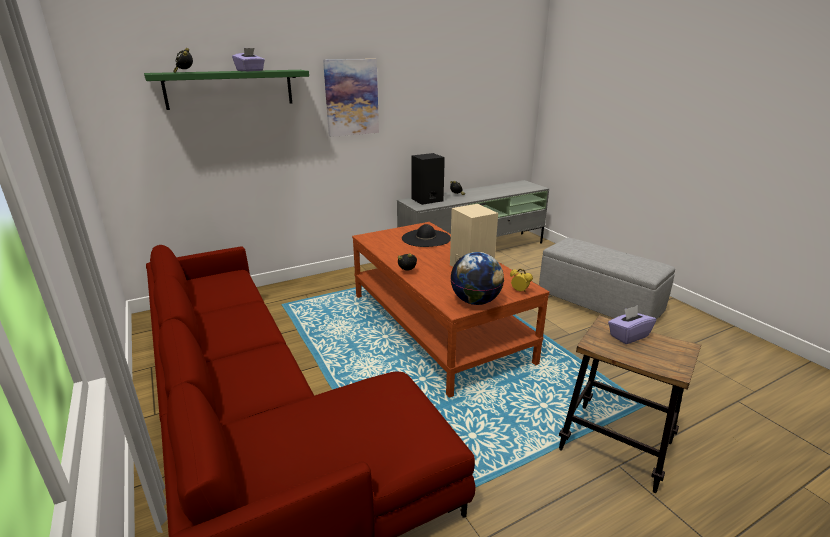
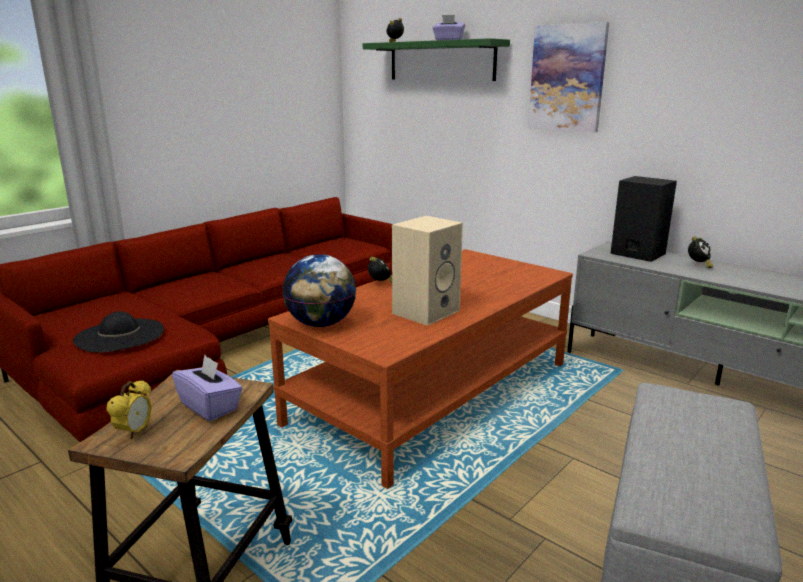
camera: 70 degrees right, 5 degrees down
black hat [402,224,451,247] -> black hat moved to [73,311,164,352]
alarm clock [510,269,533,292] -> alarm clock moved to [106,380,152,439]

